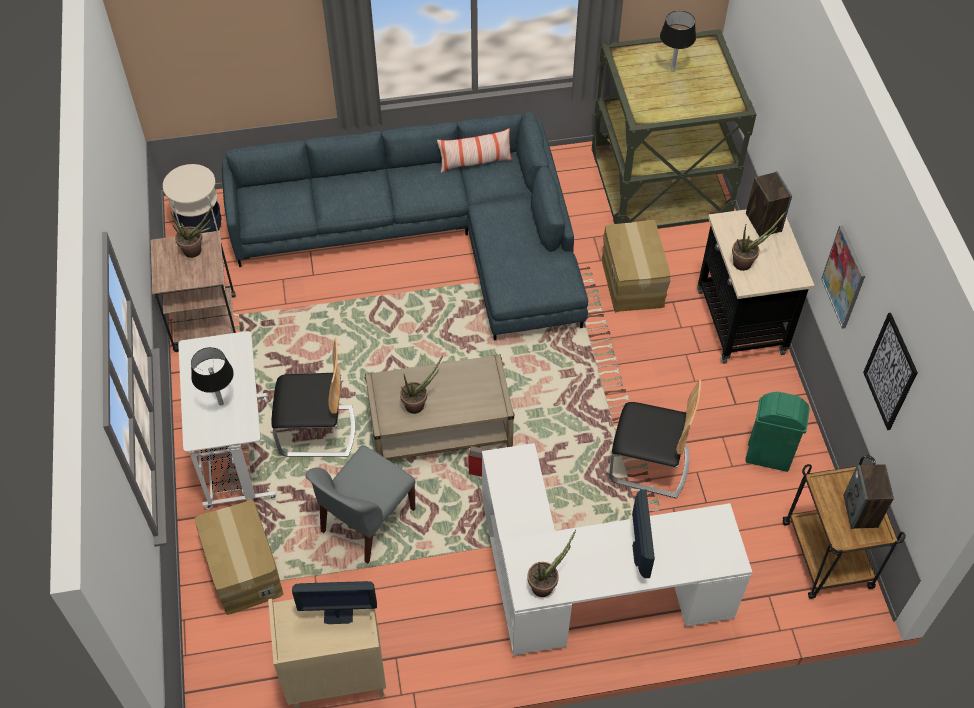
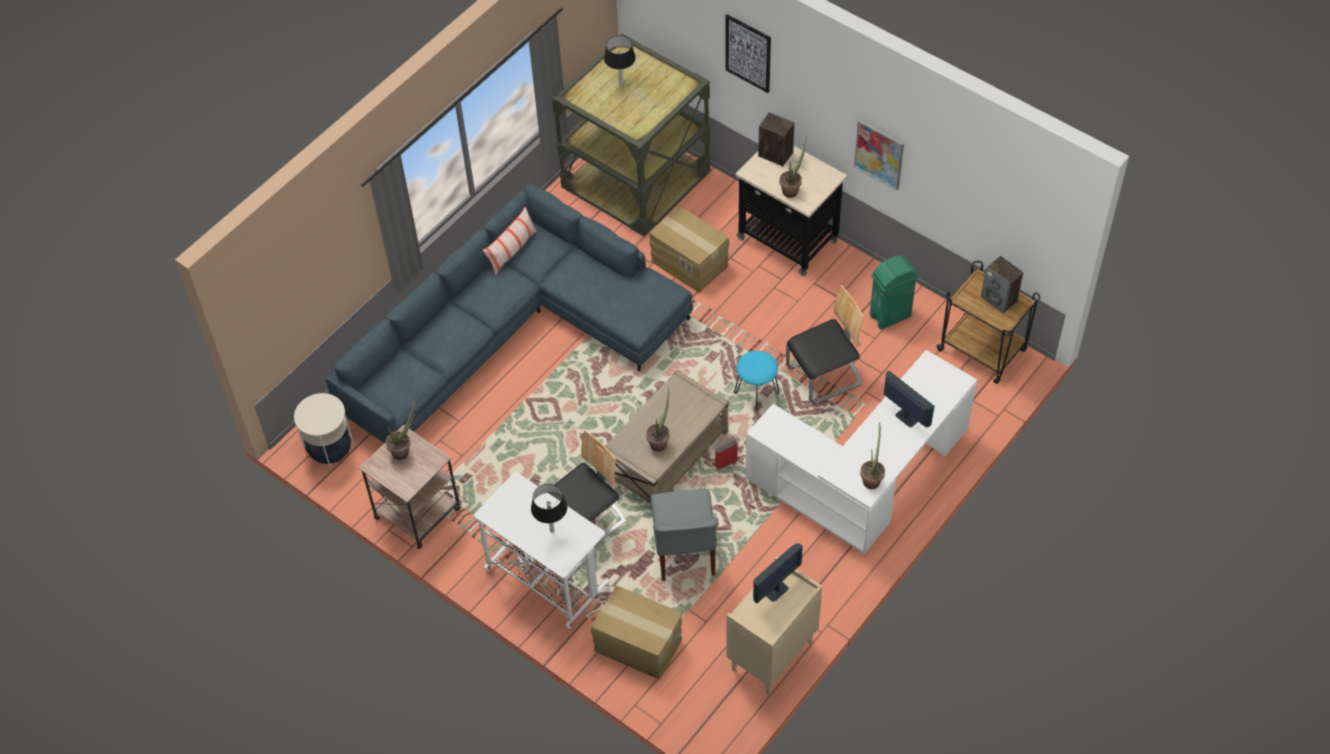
camera: 40 degrees left, 0 degrees up
picture [863,313,918,430] -> picture moved to [725,14,771,93]
none -> turquoise stool [734,351,779,412]

